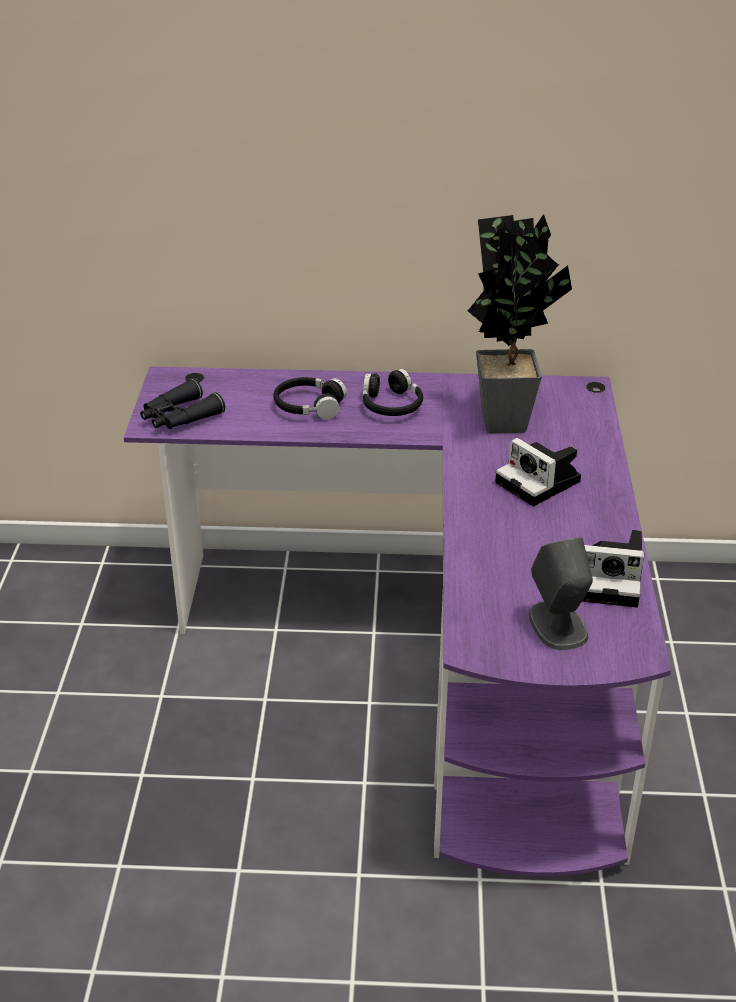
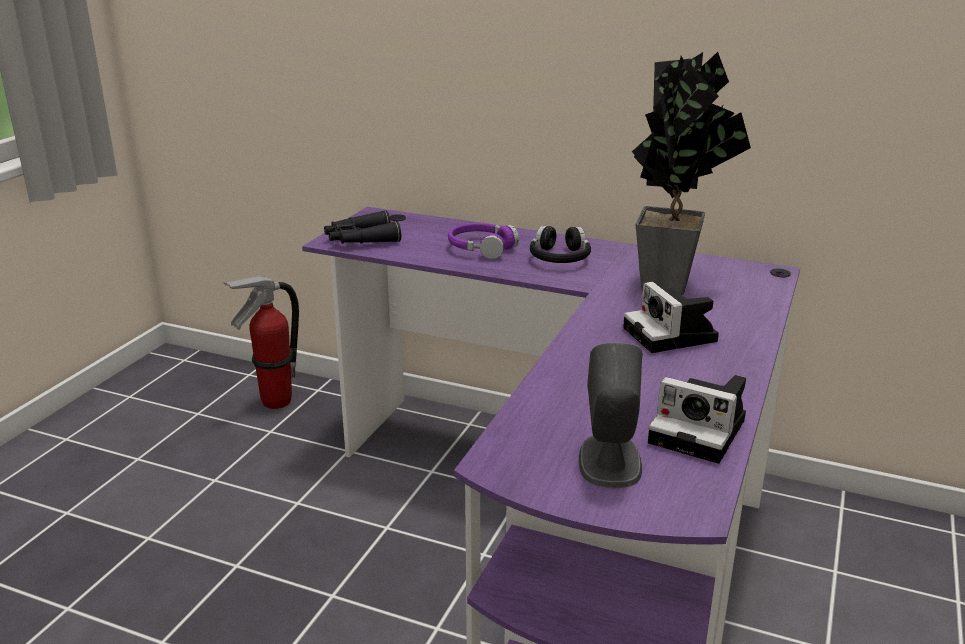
camera: 20 degrees right, 10 degrees down
black headphones [273,377,347,420] -> purple headphones [448,223,519,259]
none -> fire extinguisher [223,276,299,409]

